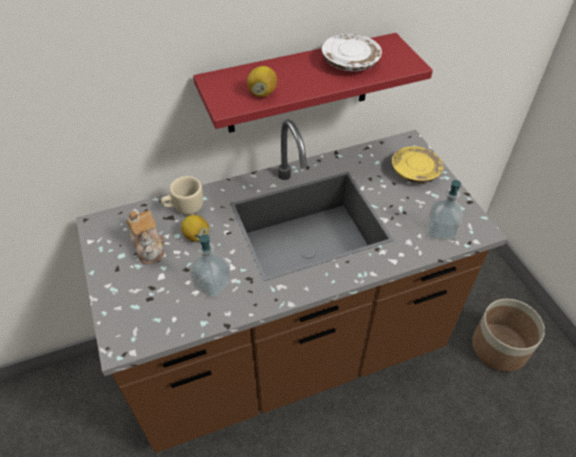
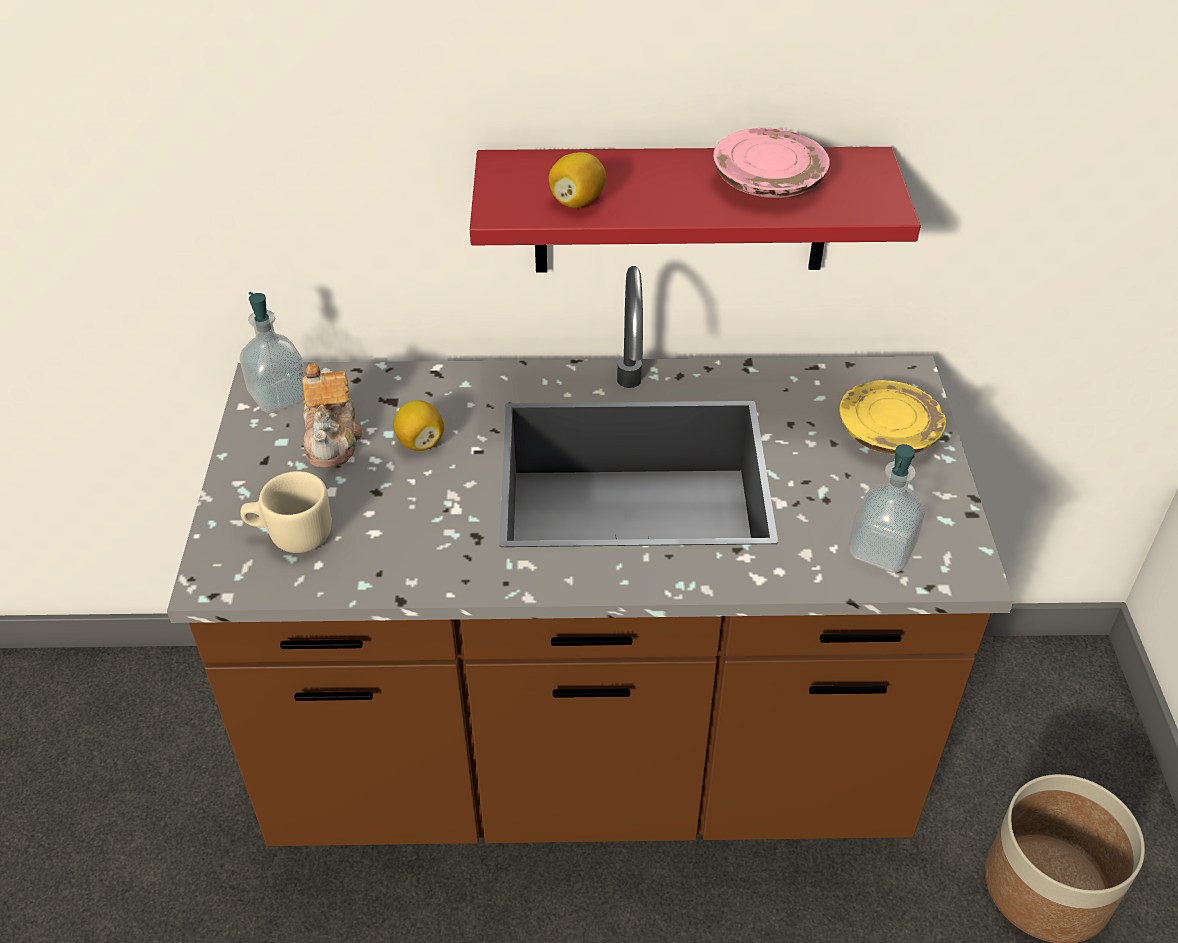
camera: 20 degrees right, 5 degrees down
beige mug [161,176,203,215] -> beige mug moved to [240,471,331,553]
soap dispenser [190,235,231,298] -> soap dispenser moved to [240,292,306,413]
white plate [321,34,382,71] -> pink plate [713,128,830,198]

